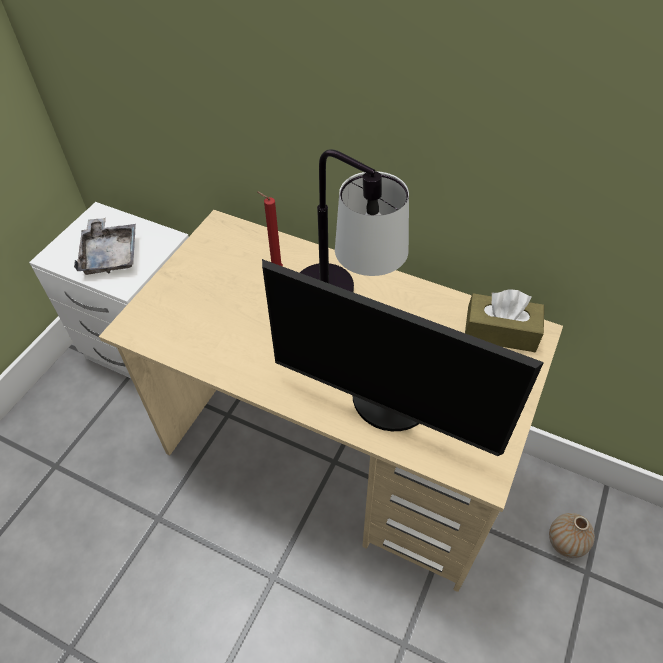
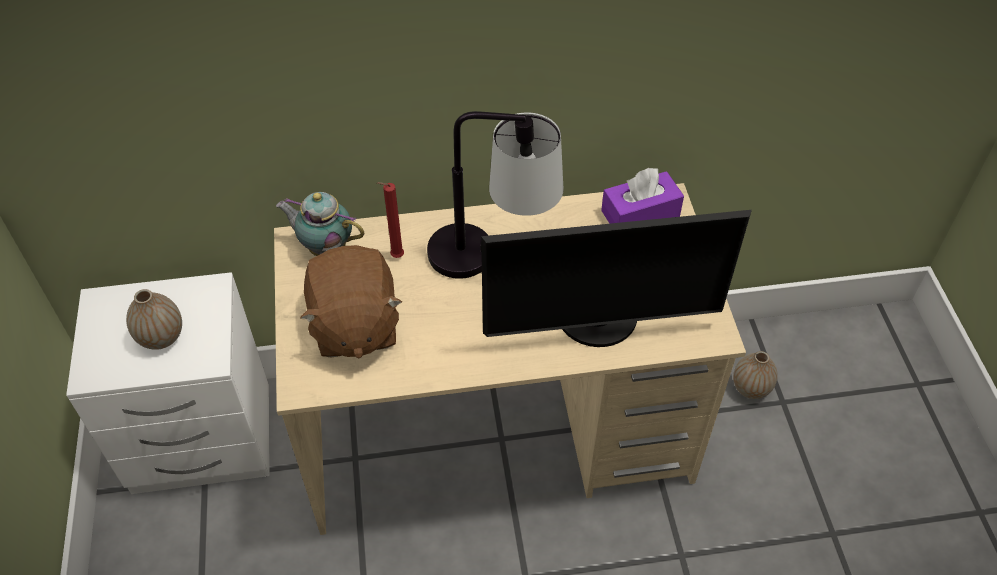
camera: 35 degrees left, 0 degrees up
grey tray [74,218,136,275] -> vase [126,289,182,350]
brown tissue box [465,289,544,352] -> purple tissue box [601,168,684,224]
none -> teapot [276,192,364,256]
none -> brown plush toy [300,245,402,359]

